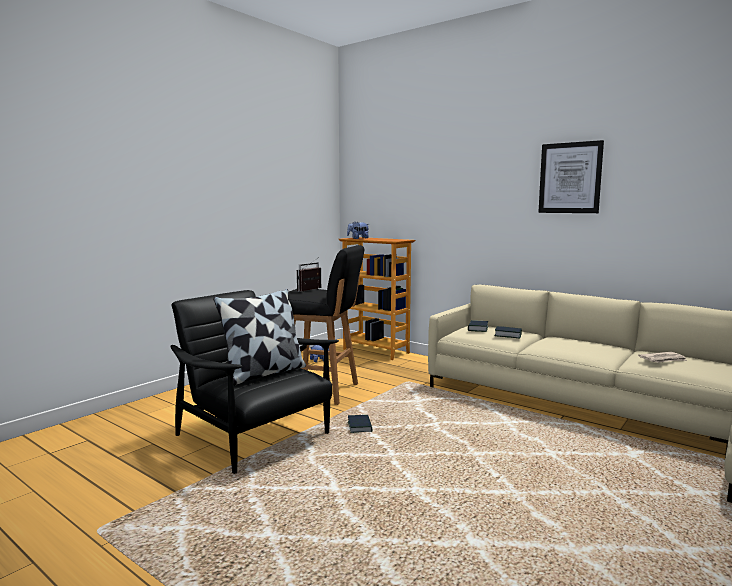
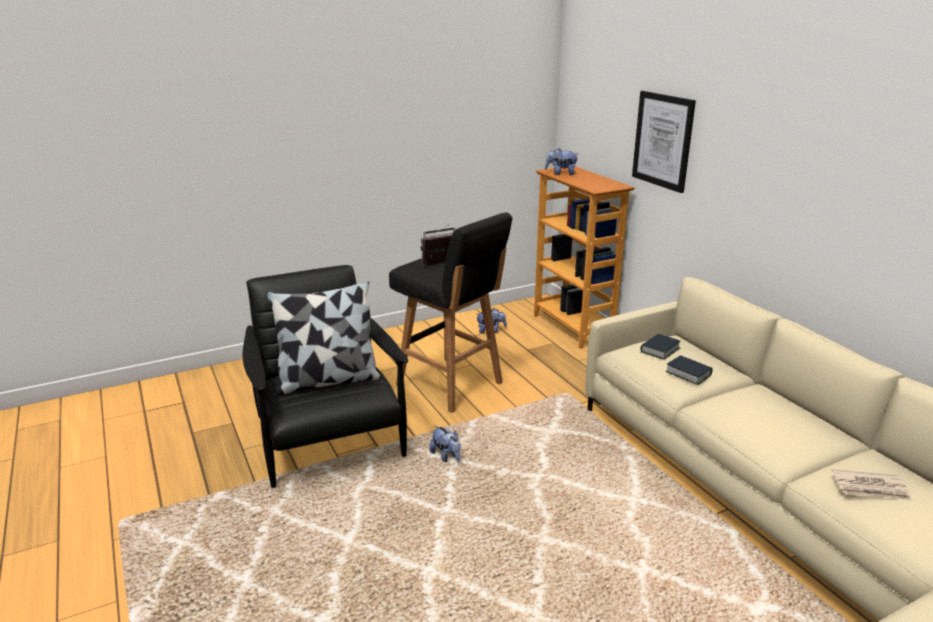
camera: 25 degrees right, 15 degrees up
book [348,415,372,433] -> plush toy [429,425,461,462]
picture [538,140,604,213] -> picture moved to [632,91,696,193]

